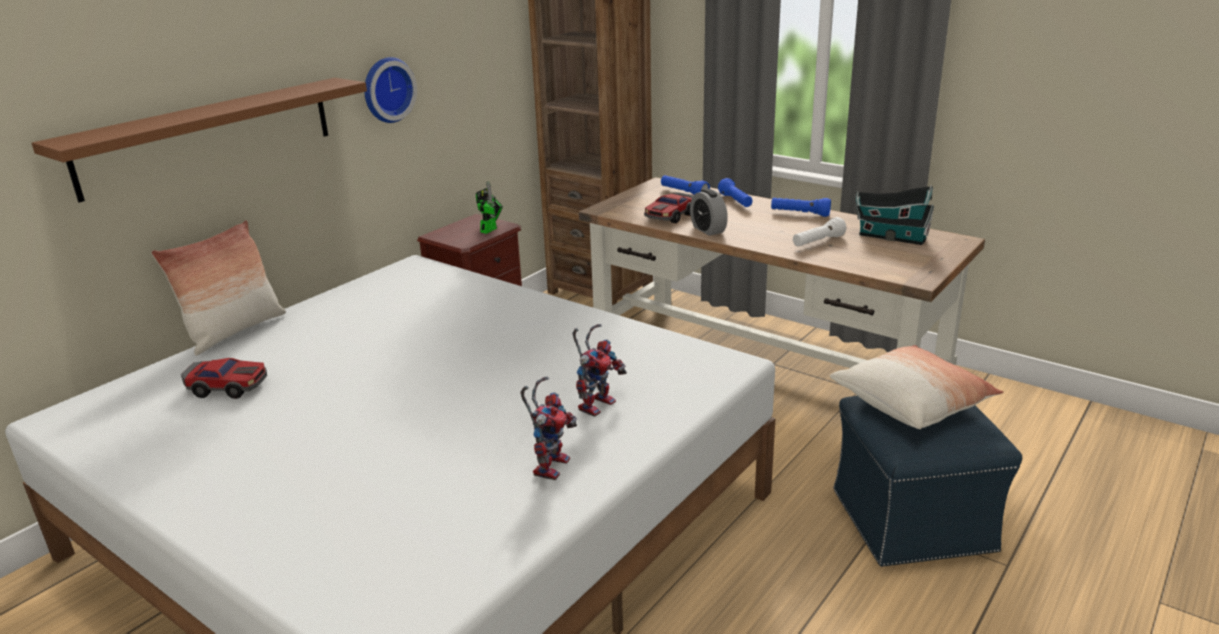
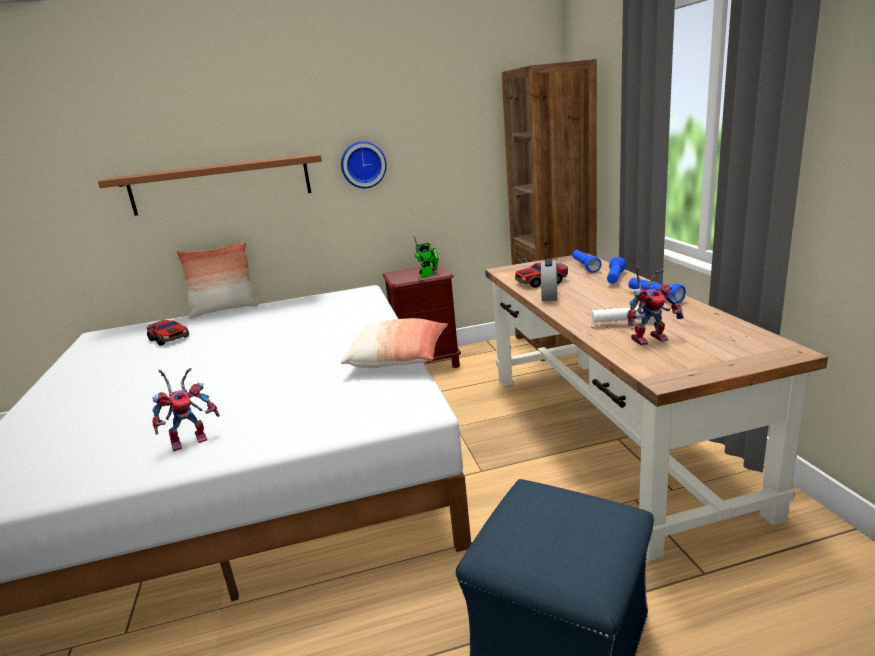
camera: 40 degrees right, 5 degrees down
toy robot [572,324,627,417] -> toy robot moved to [627,267,684,346]
pillow [830,345,1003,429] -> pillow moved to [341,318,448,368]
toy house [855,185,934,245] -> none

